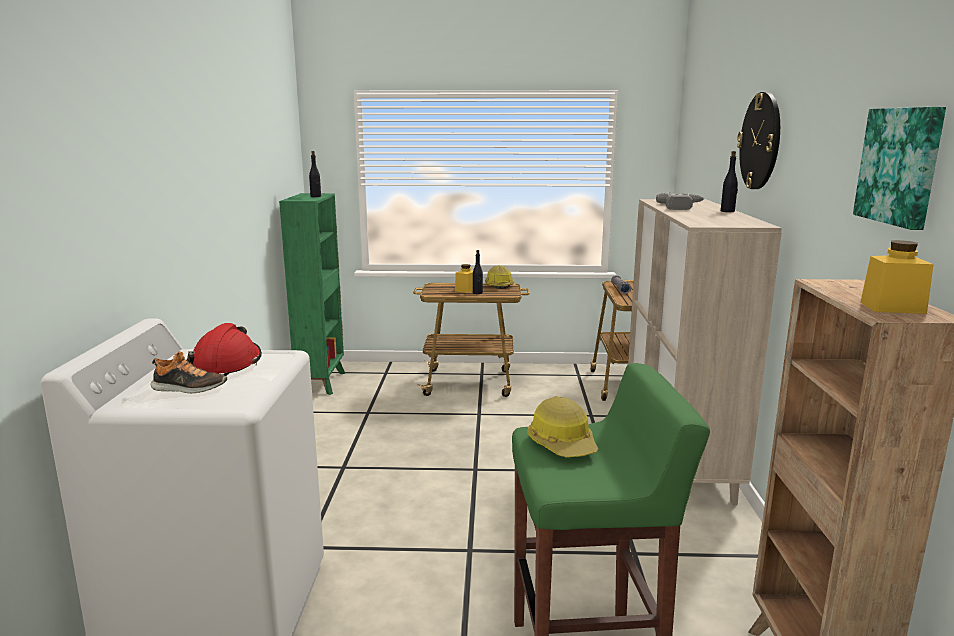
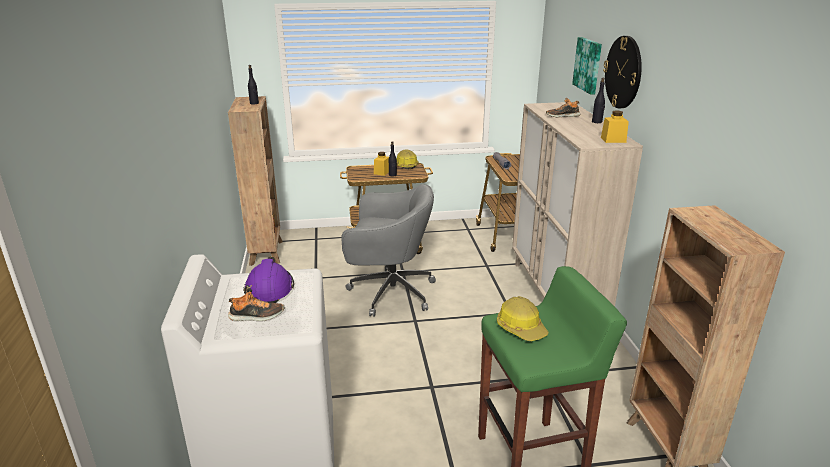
camera: 10 degrees left, 10 degrees up
red hard hat [187,323,262,376] -> purple hard hat [244,256,294,303]
green bookcase [279,193,345,395] -> brown bookcase [228,96,283,266]
power drill [656,193,705,210] -> shoe [546,98,580,118]
picture [853,107,946,230] -> picture moved to [572,37,602,95]
yellow jar [860,240,934,314] -> yellow jar moved to [601,110,629,143]
none -> grey office chair [342,184,436,317]

